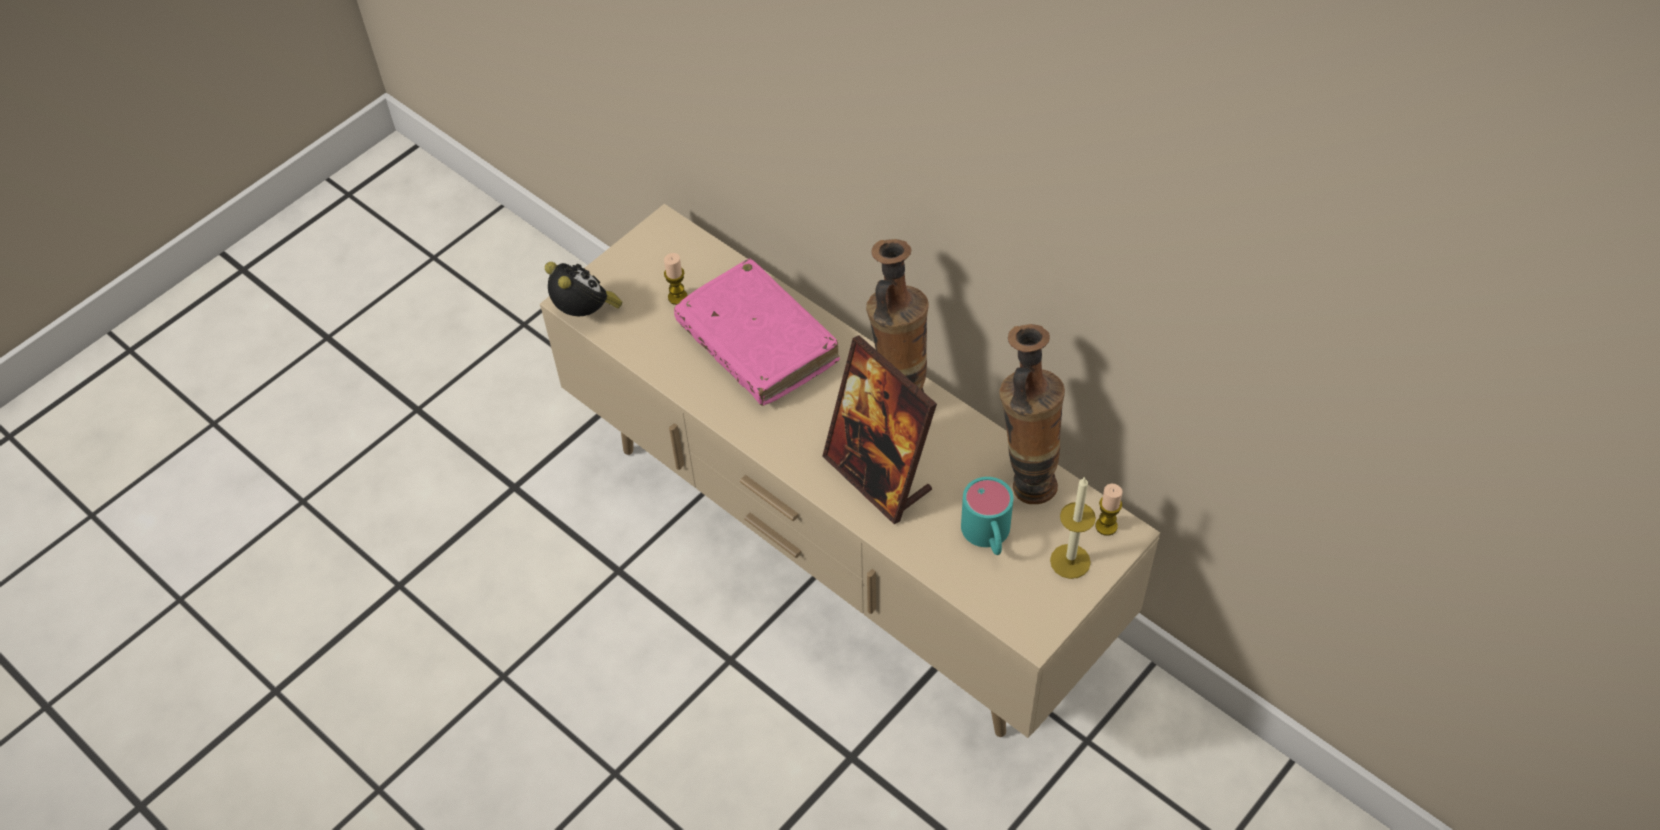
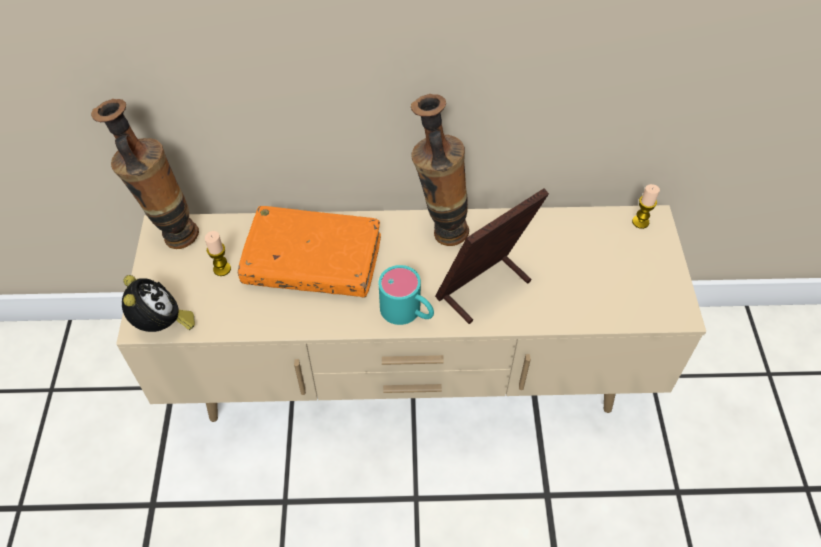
camera: 45 degrees left, 0 degrees up
alarm clock [545,262,623,317] -> alarm clock turned 60 degrees clockwise [122,275,195,332]
pink book [674,259,840,406] -> orange book [238,206,381,297]
picture frame [822,335,937,524] -> picture frame turned 135 degrees clockwise [435,188,549,324]
turquoise mug [961,477,1013,555] -> turquoise mug moved to [379,265,434,325]
vase [999,324,1065,504] -> vase moved to [91,99,199,249]
candle [1050,476,1096,579] -> none

